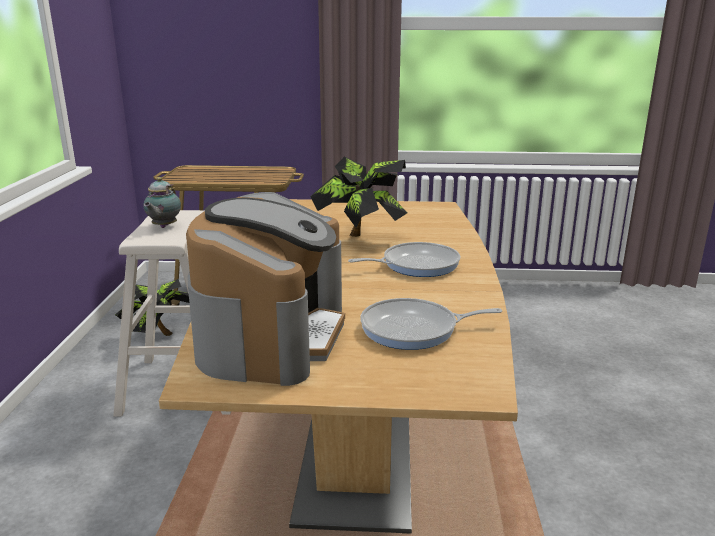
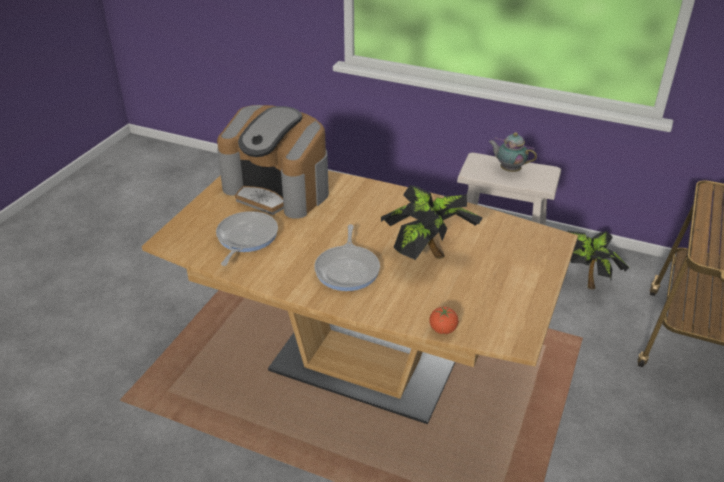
camera: 110 degrees right, 15 degrees up
none -> tomato [429,307,458,334]

